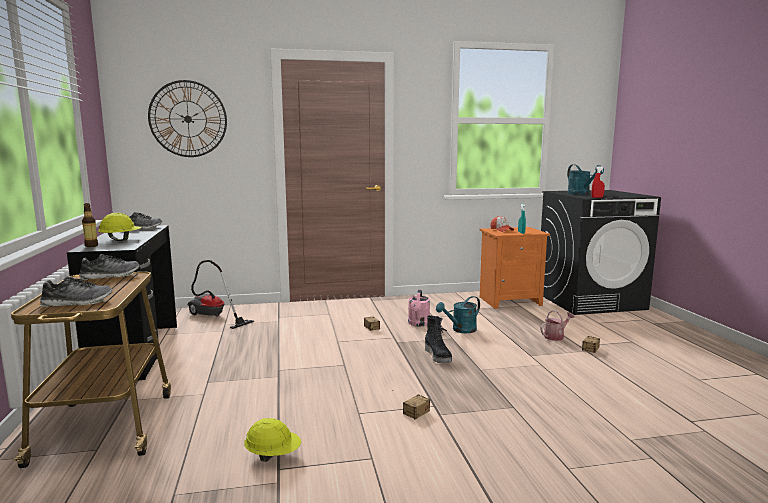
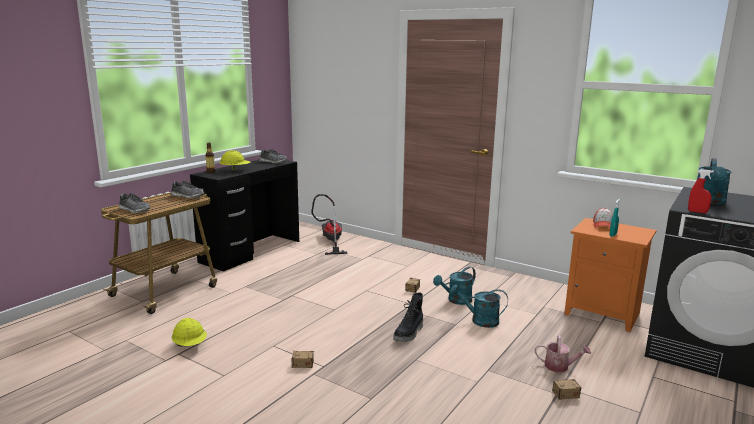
camera: 45 degrees right, 5 degrees up
wall clock [148,80,227,157] -> none
pink watering can [408,290,430,327] -> turquoise watering can [433,267,476,305]

